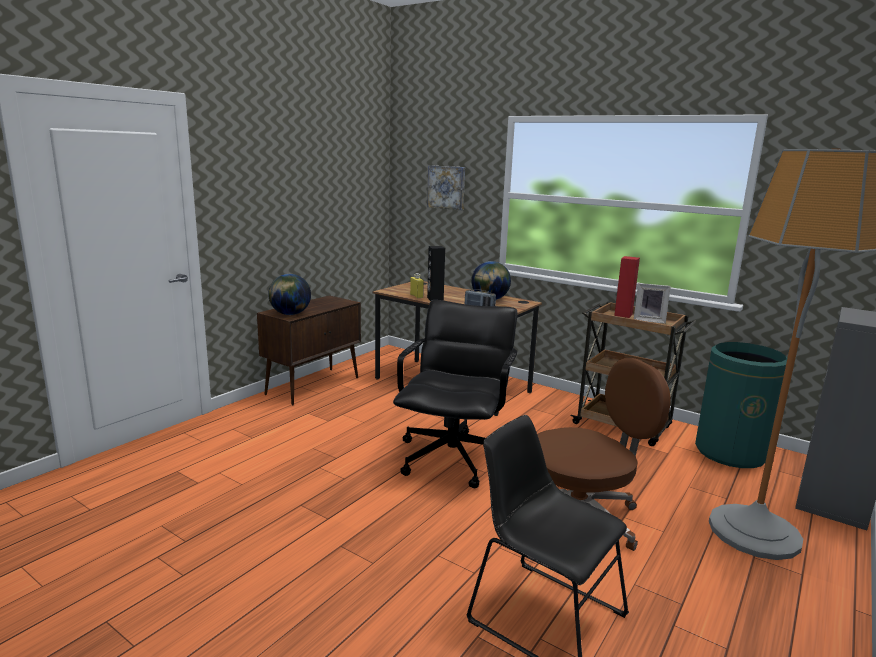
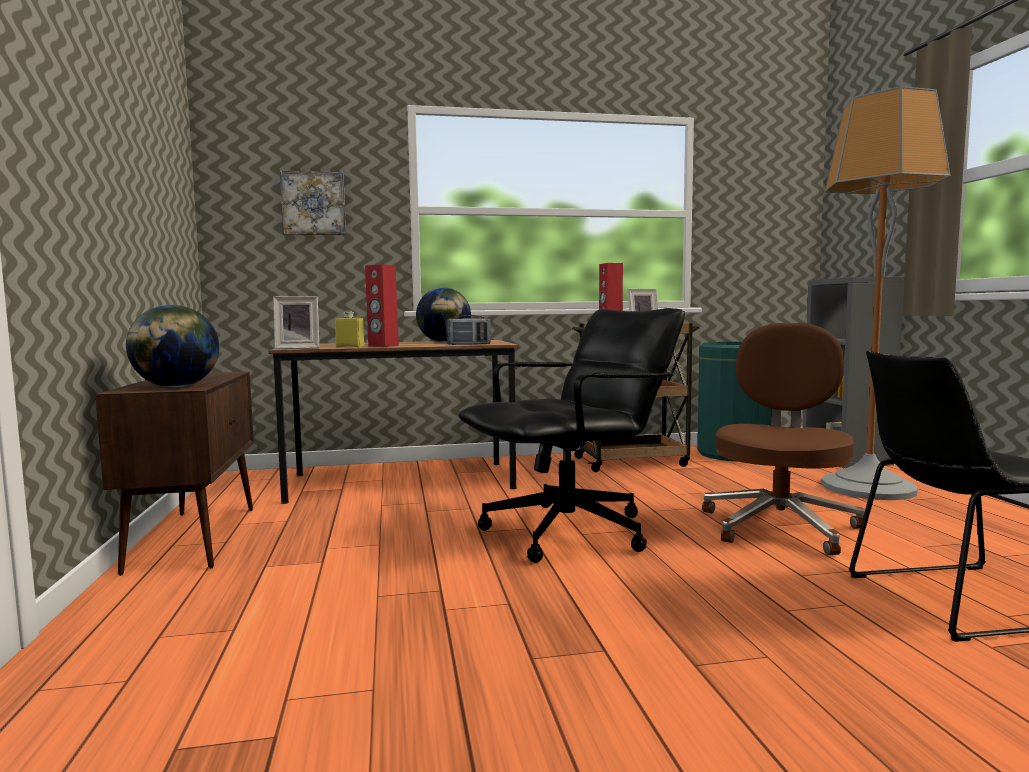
camera: 45 degrees left, 10 degrees down
black office chair [393,300,517,488] -> black office chair turned 90 degrees clockwise [459,308,685,563]
black speaker [427,246,445,301] -> red speaker [365,264,399,347]
none -> picture frame [273,296,319,349]

